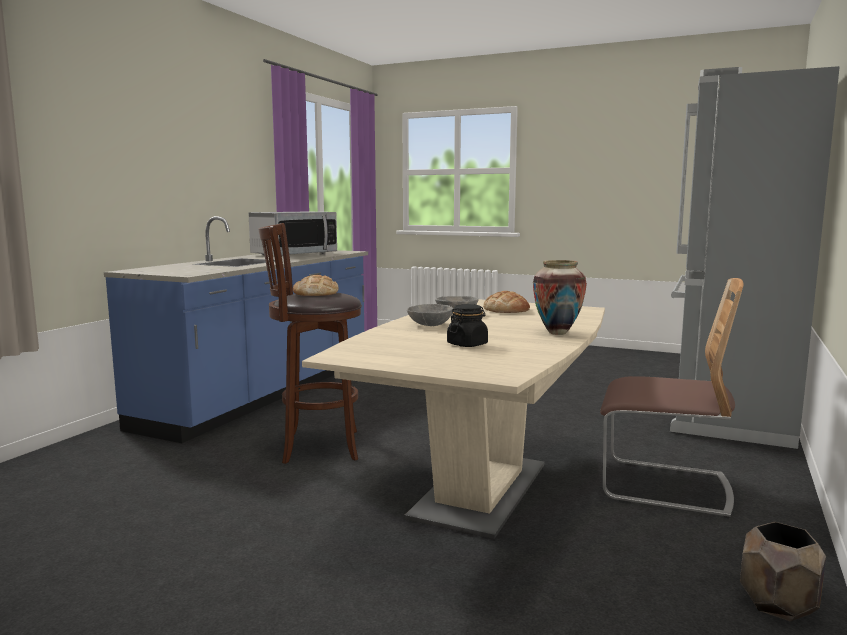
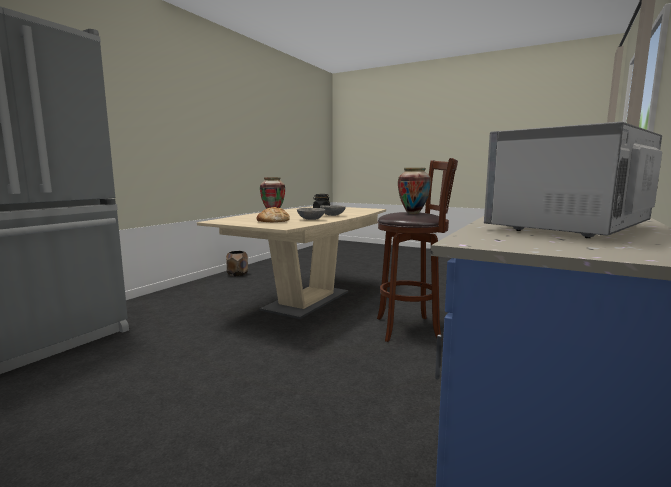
camera: 175 degrees left, 0 degrees up
bread [293,275,339,296] -> vase [398,168,431,214]
chair [600,278,744,518] -> none

